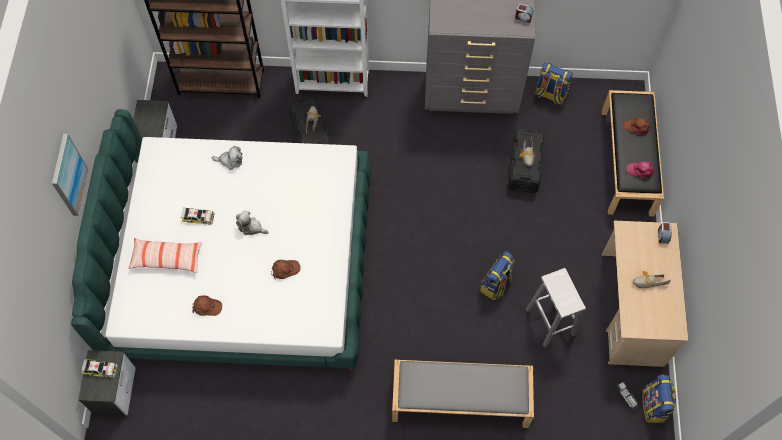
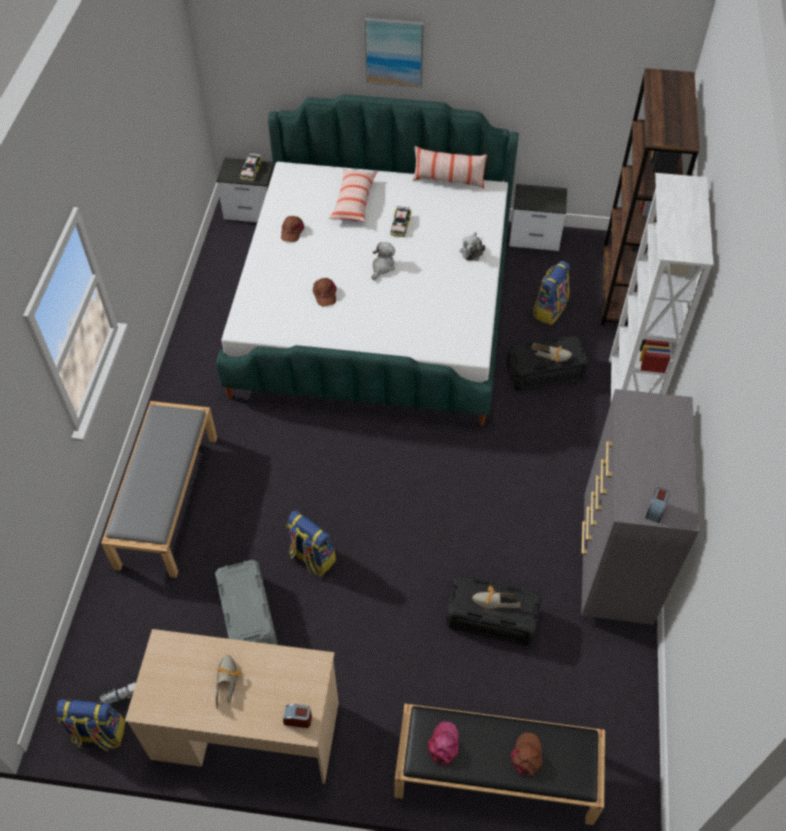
camera: 95 degrees right, 10 degrees down
white stool [526,268,586,347] -> grey storage box [215,560,277,645]
backpack [535,62,573,105] -> backpack moved to [533,261,570,325]
none -> pillow [413,146,487,188]

